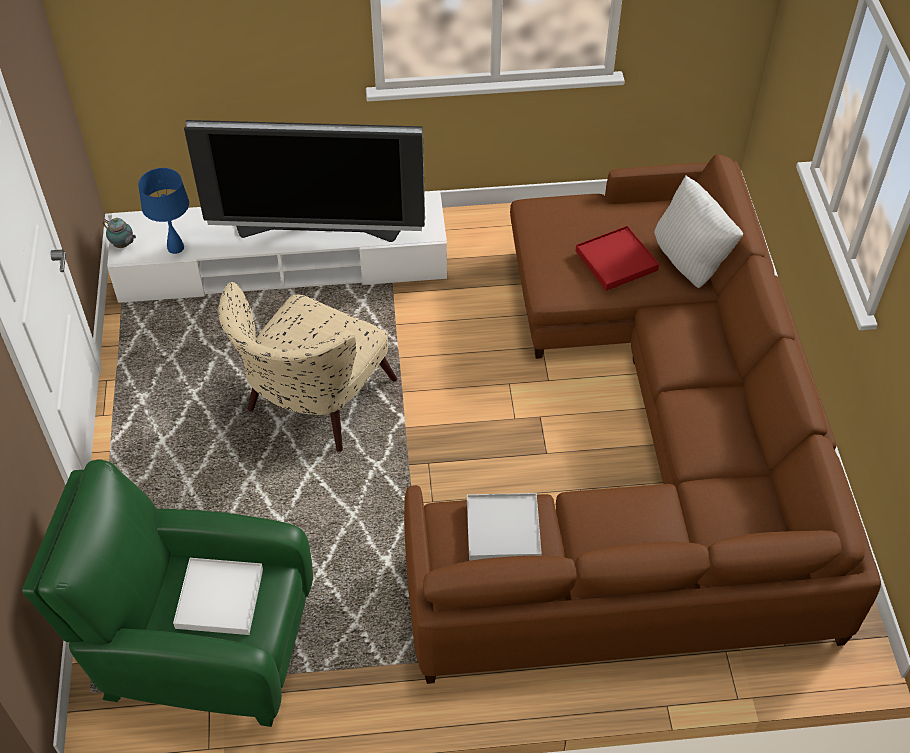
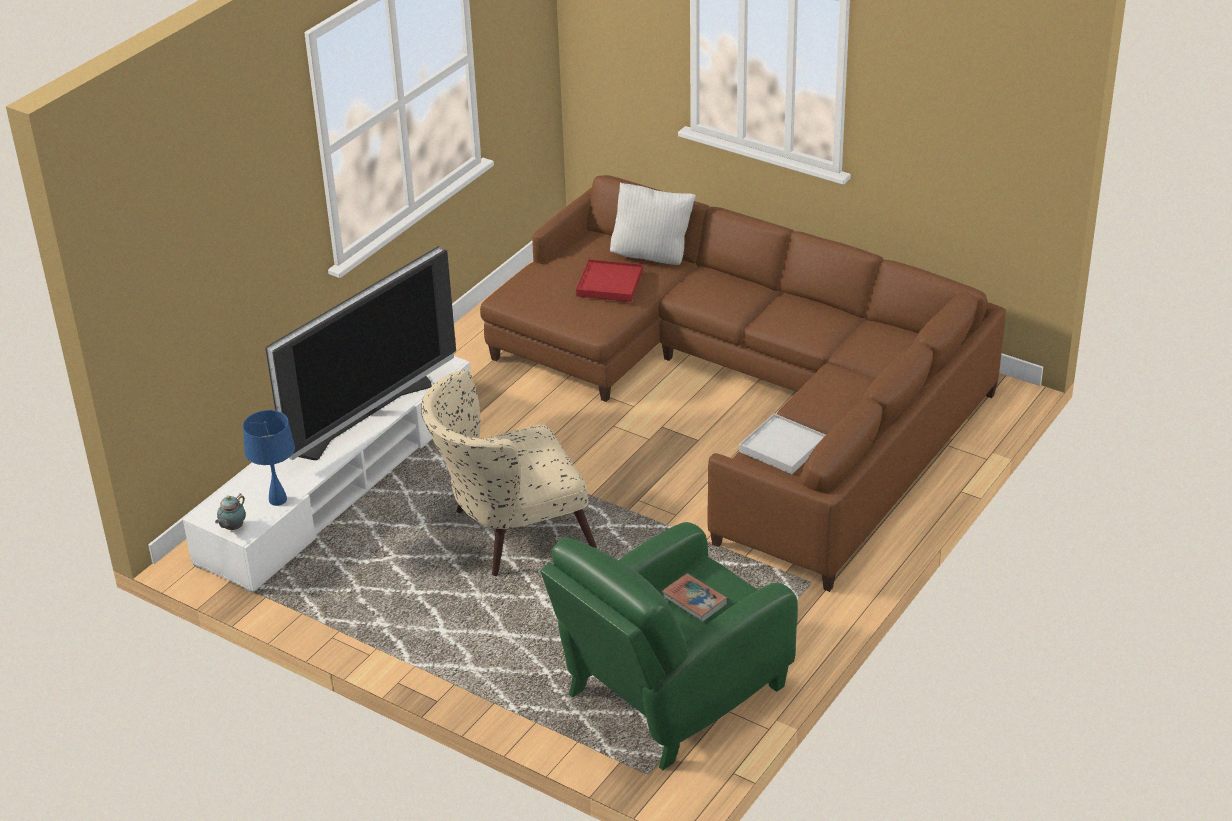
camera: 50 degrees left, 15 degrees down
teapot [103,218,136,248] -> teapot turned 135 degrees clockwise [215,494,246,530]
white tray [173,558,263,635] -> book [662,573,728,623]
beige armchair [218,282,397,452] -> beige armchair turned 90 degrees clockwise [421,369,597,576]

